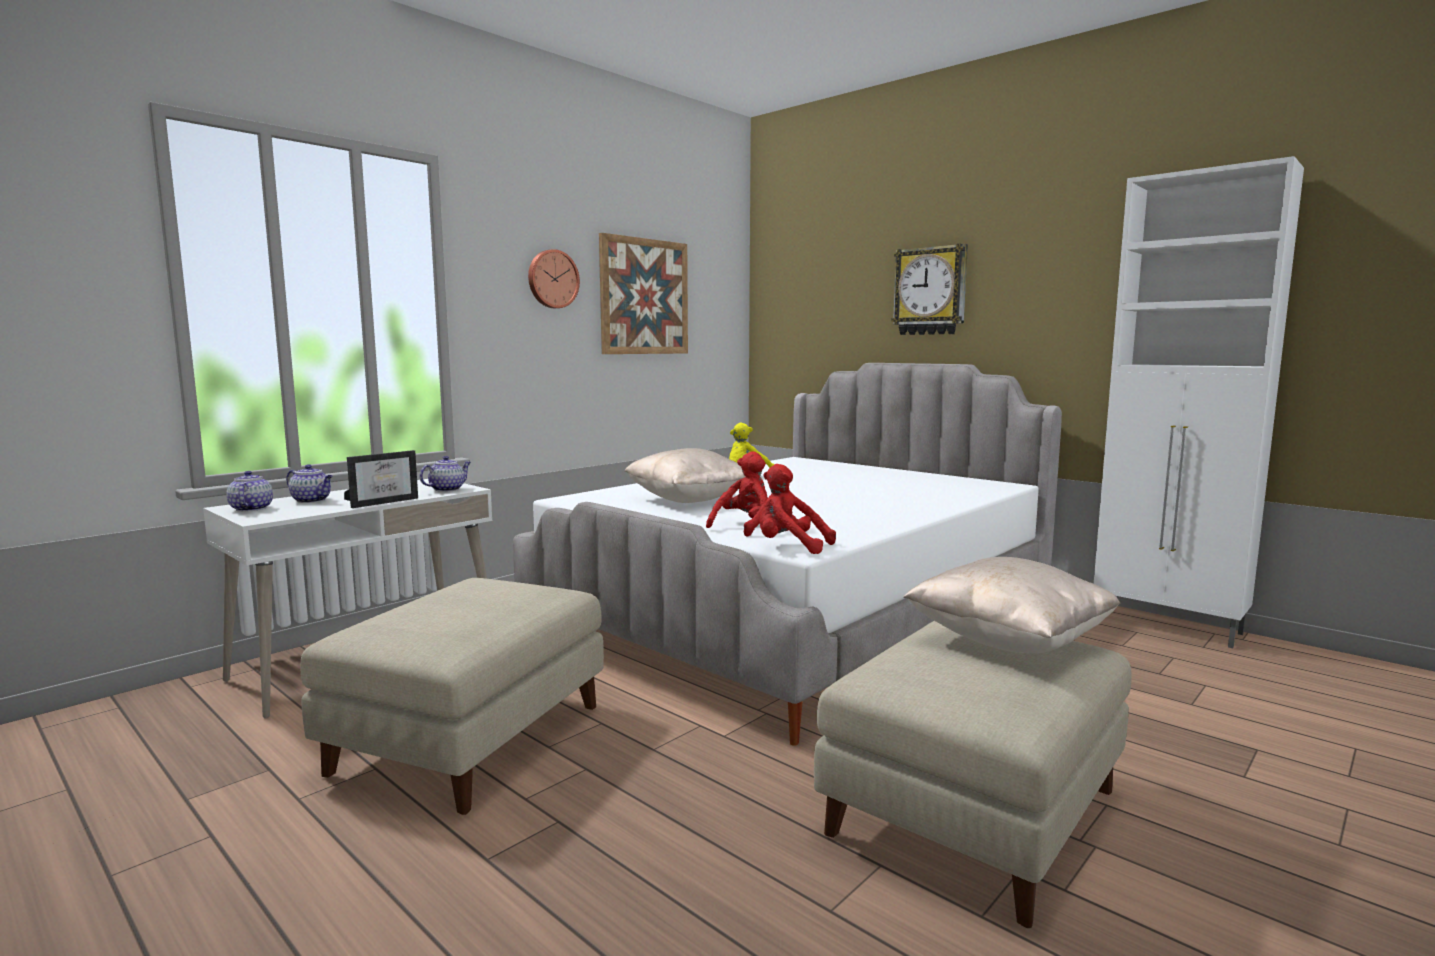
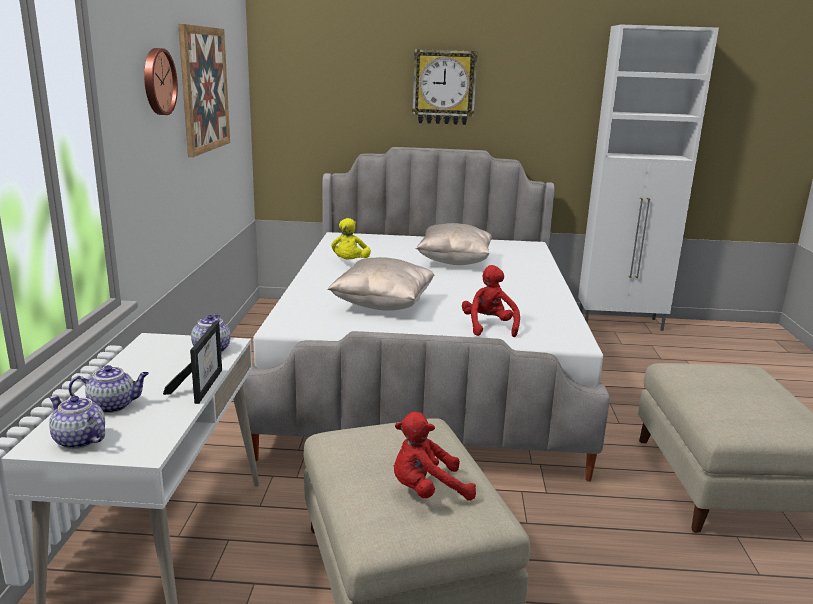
camera: 40 degrees left, 10 degrees up
red plush toy [760,464,836,554] -> red plush toy moved to [394,412,476,500]
beige pillow [903,557,1120,653] -> beige pillow moved to [416,223,492,265]

